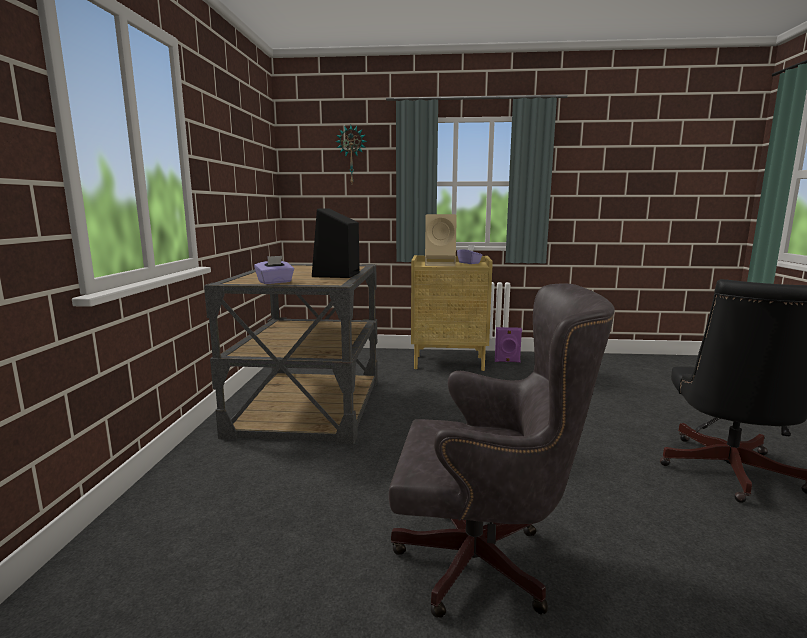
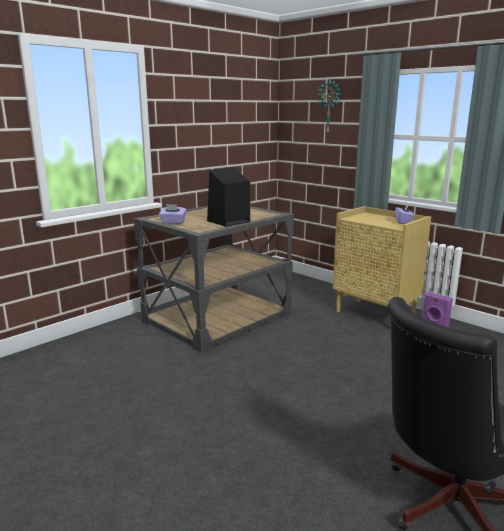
camera: 40 degrees right, 5 degrees up
grey office chair [389,284,615,618] -> none
beige speaker [425,214,457,266] -> none

